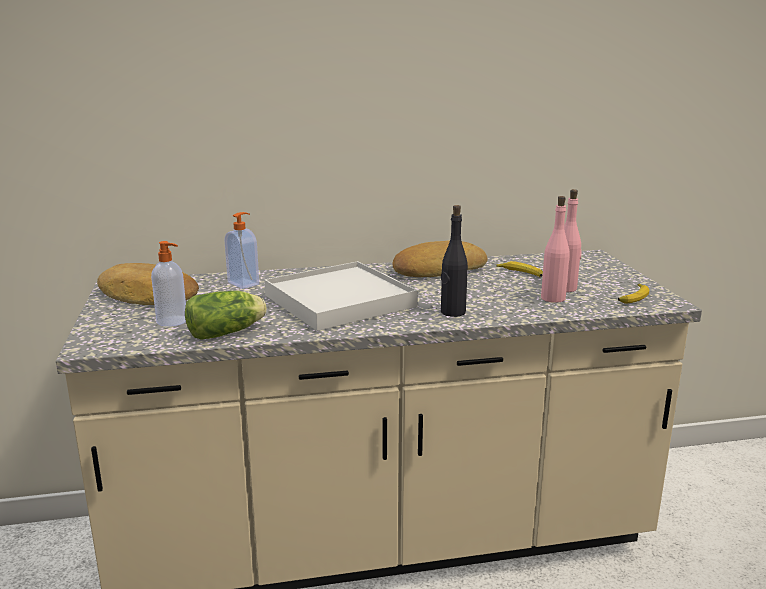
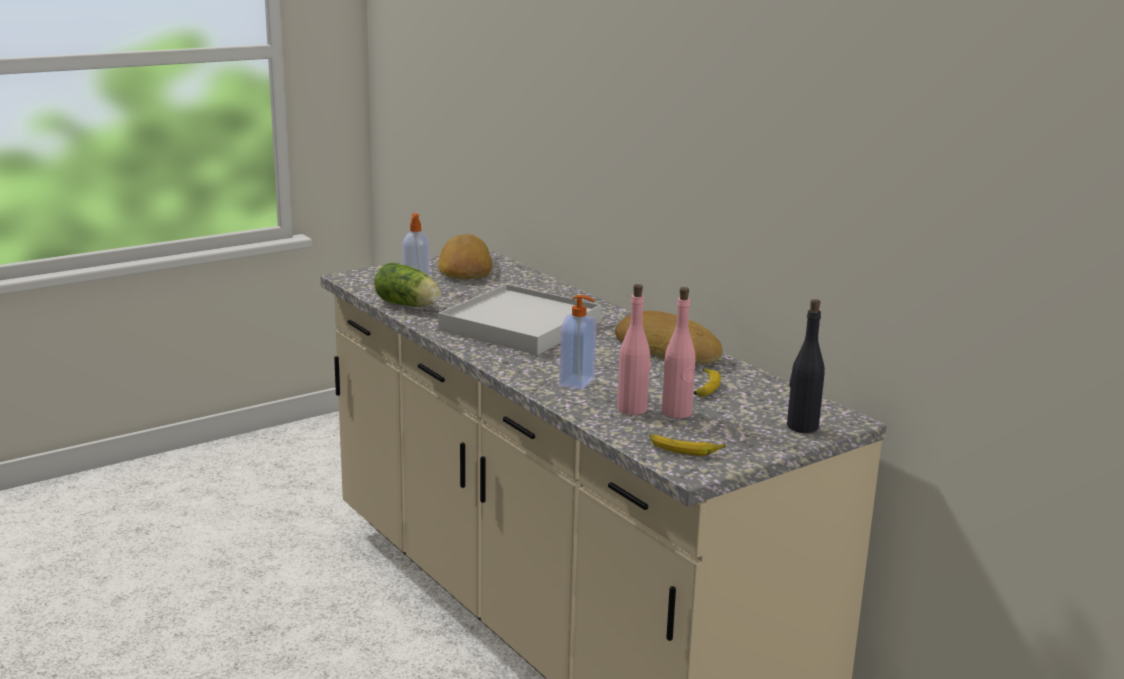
camera: 65 degrees right, 0 degrees up
soap dispenser [224,212,259,289] -> soap dispenser moved to [559,295,597,390]
black bottle [441,205,468,317] -> black bottle moved to [787,299,825,433]

